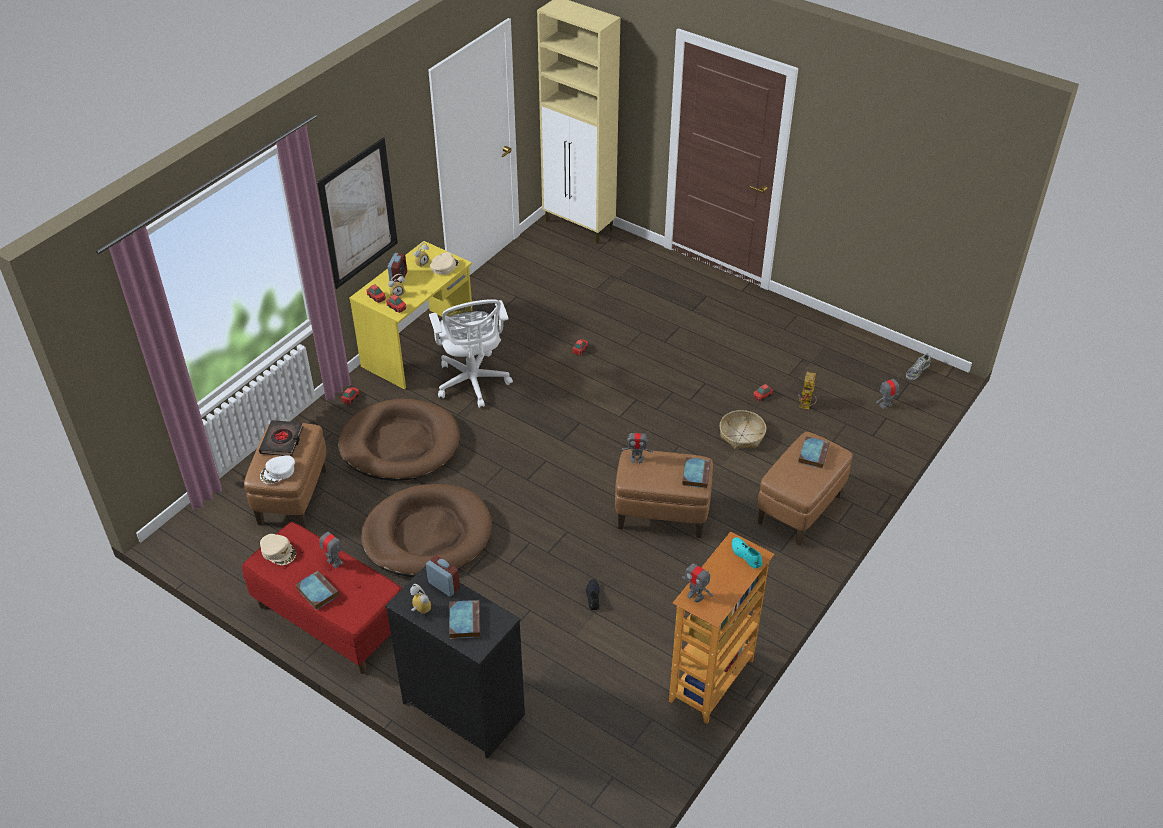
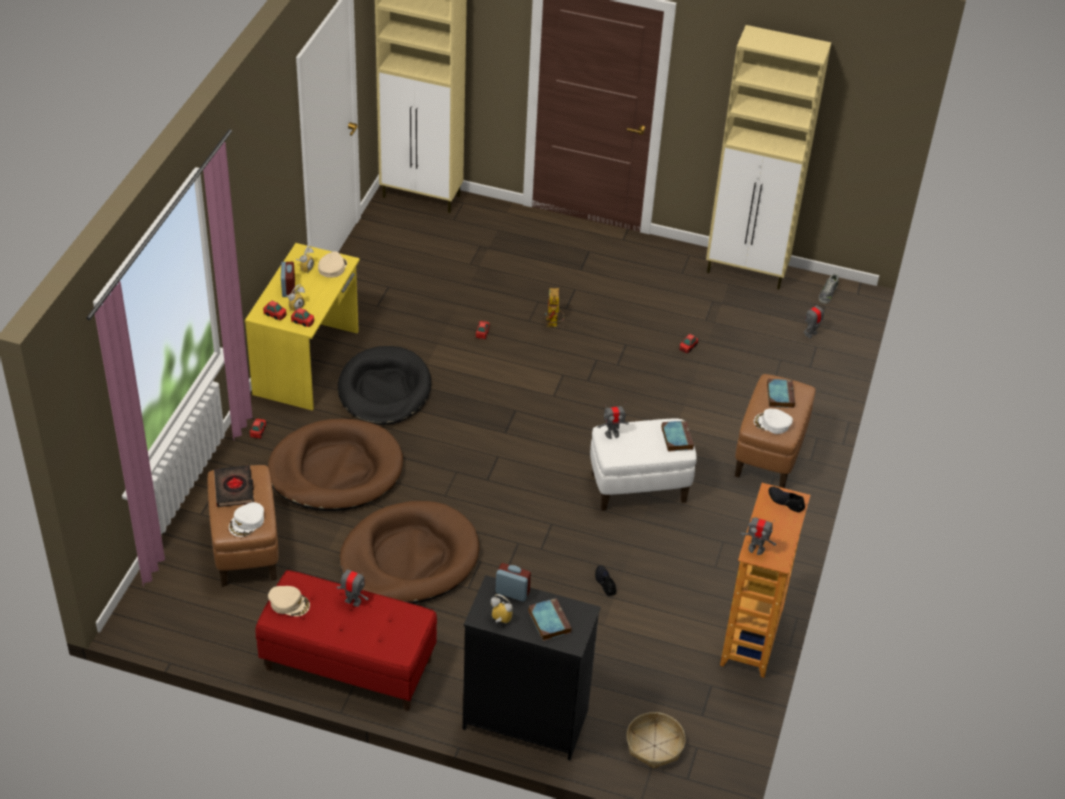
camera: 20 degrees left, 0 degrees up
book [296,570,339,610] -> none
picture [317,137,398,289] -> none
white office chair [429,299,513,408] -> black dog bed [338,346,431,425]
brown ottoman [615,449,713,538] -> white ottoman [590,419,697,511]
basket [720,410,766,450] -> basket moved to [626,712,686,769]
turquoise shoe [732,537,763,569] -> black shoe [769,486,805,512]
toy robot [798,372,817,409] -> toy robot moved to [545,288,565,327]
none -> beige cabinet [706,25,831,290]
none -> white cap [754,409,793,434]

